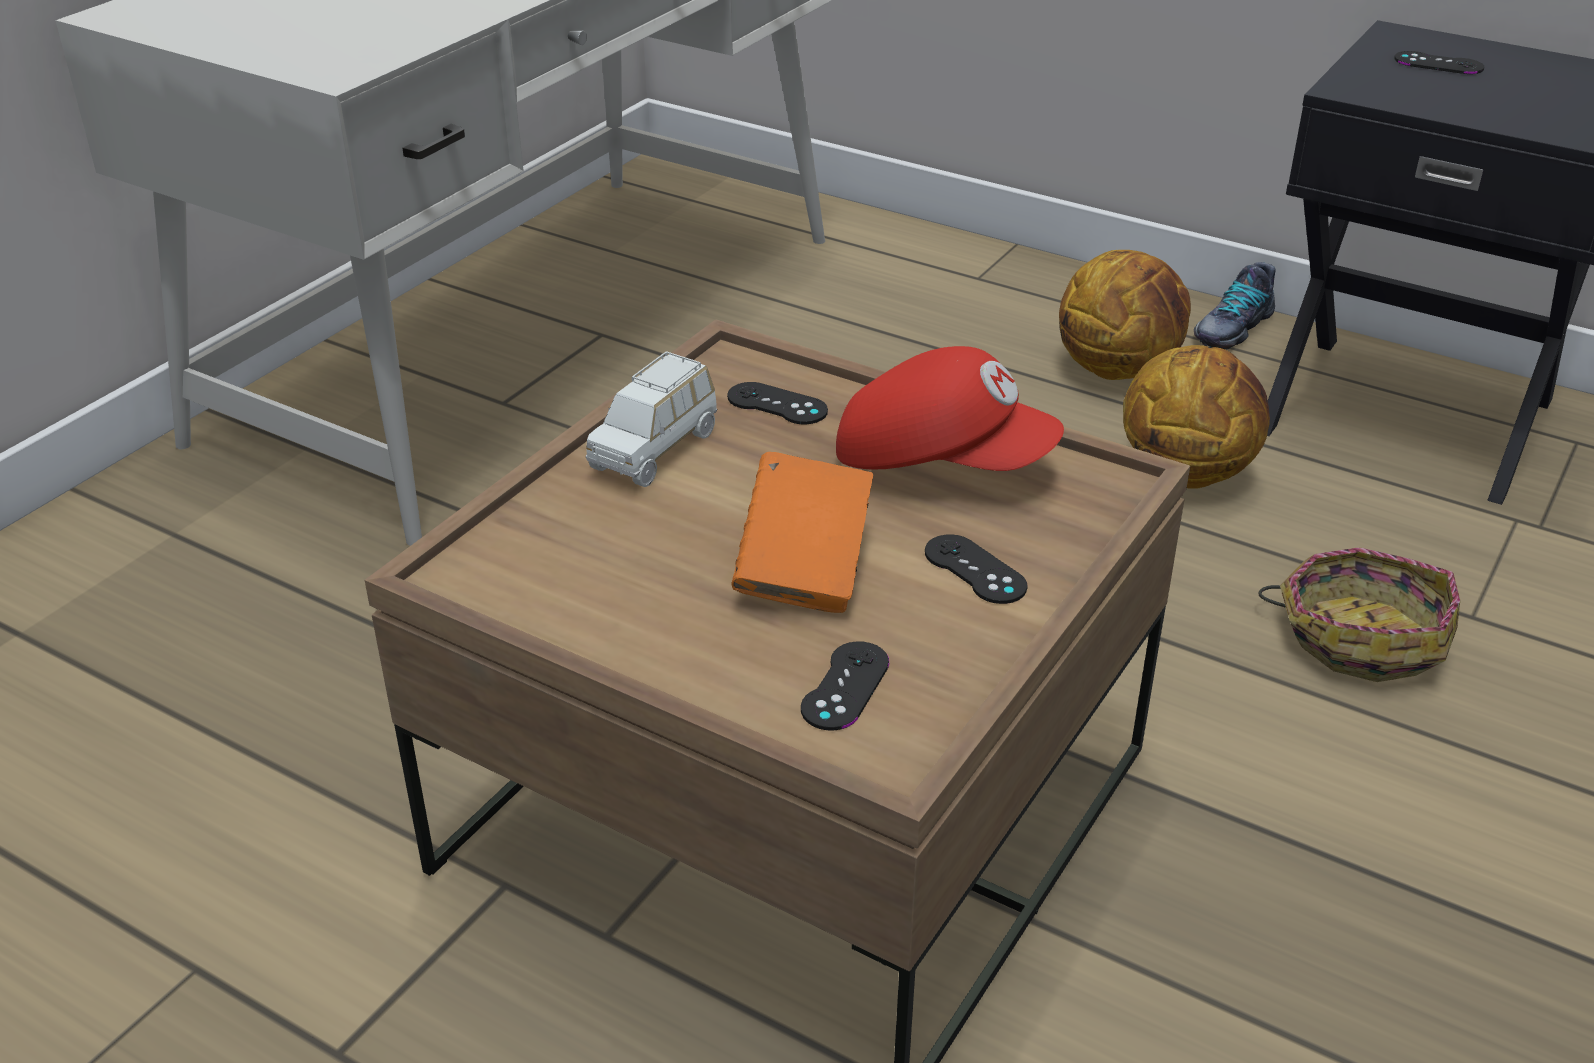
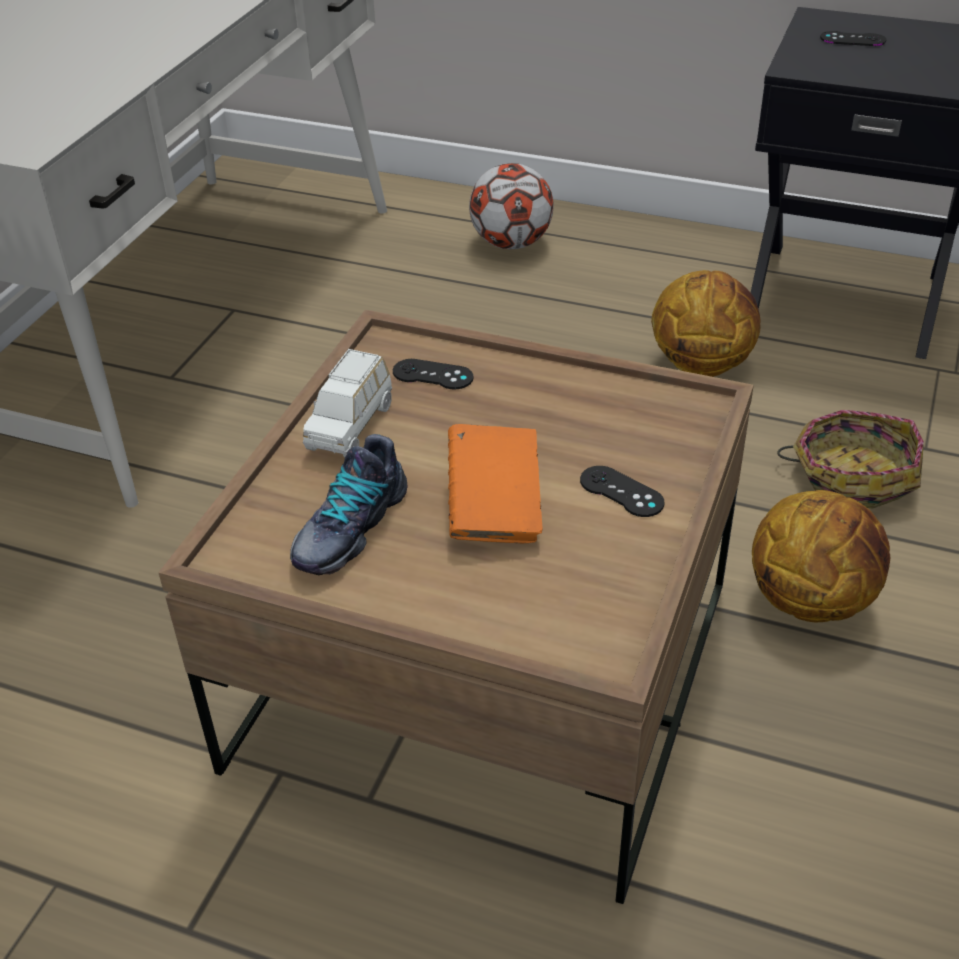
camera: 10 degrees left, 5 degrees up
black game controller [801,641,889,730] -> none
red cap [836,346,1064,471] -> none
basketball [1059,250,1191,380] -> basketball moved to [752,490,890,622]
shoe [1194,262,1276,350] -> shoe moved to [290,434,408,575]
none -> football [469,163,554,249]

